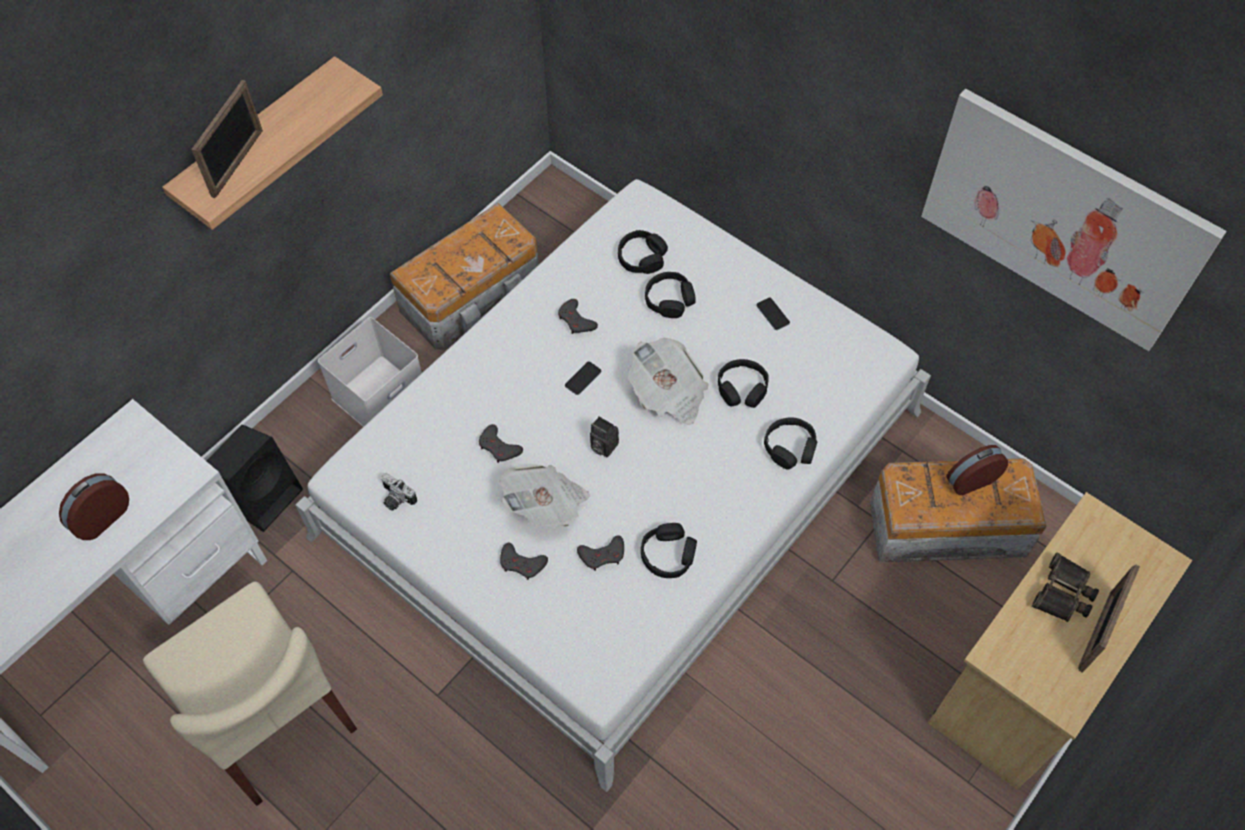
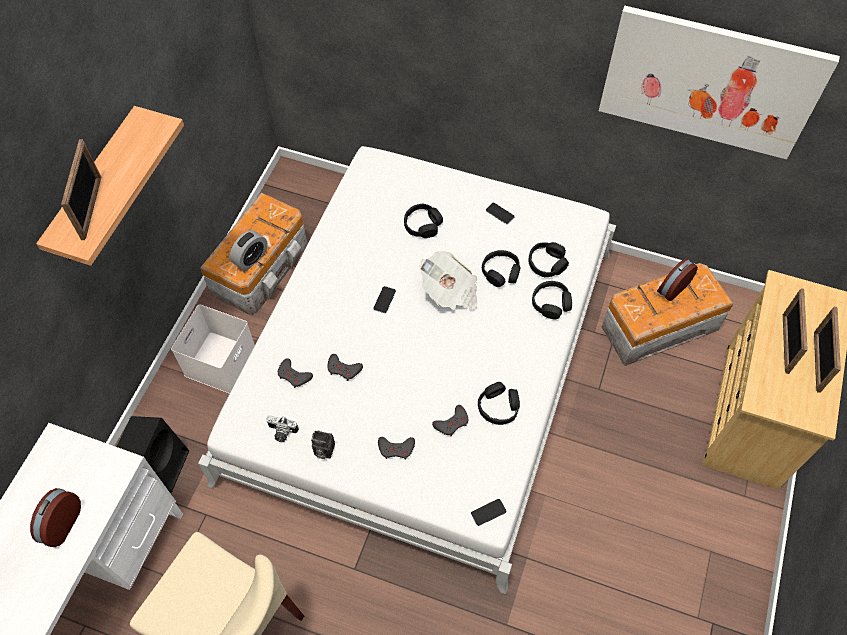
camera: 20 degrees left, 0 degrees up
newspaper [499,465,590,527] -> none
grey game controller [558,299,598,334] -> grey game controller moved to [278,358,313,388]
camera [590,416,619,457] -> camera moved to [311,431,335,459]
black headphones [618,230,668,274] -> black headphones moved to [529,242,569,277]
binoculars [1032,553,1099,622] -> picture frame [783,288,808,374]
none -> alarm clock [230,230,268,270]
none -> phone [471,499,506,526]

